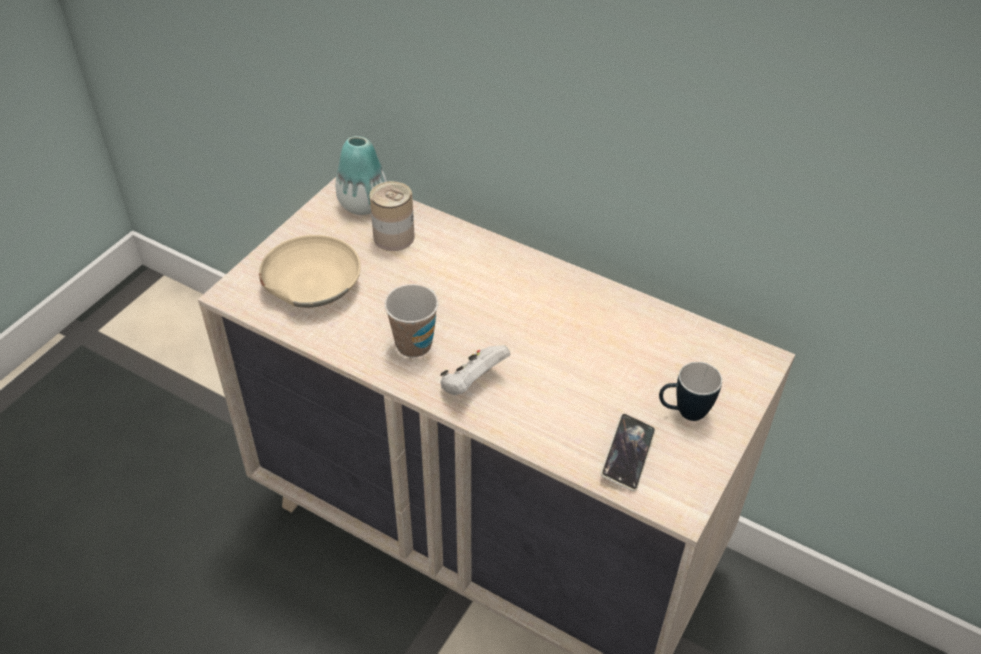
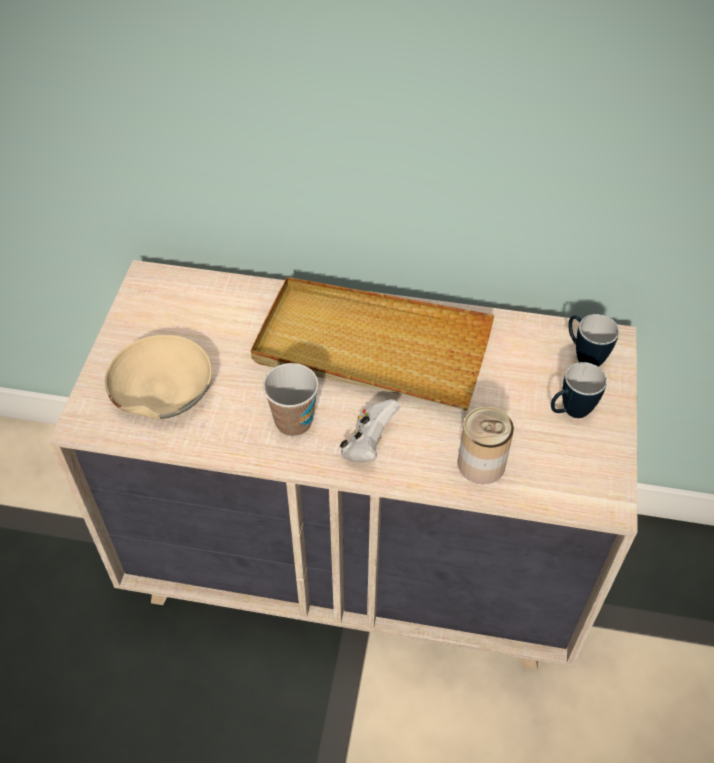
camera: 20 degrees left, 5 degrees up
vase [336,136,387,215] -> none
can [369,181,415,251] -> can moved to [457,407,514,484]
phone [600,413,655,491] -> none
none -> beige tray [250,277,494,411]
none -> mug [568,314,619,367]

